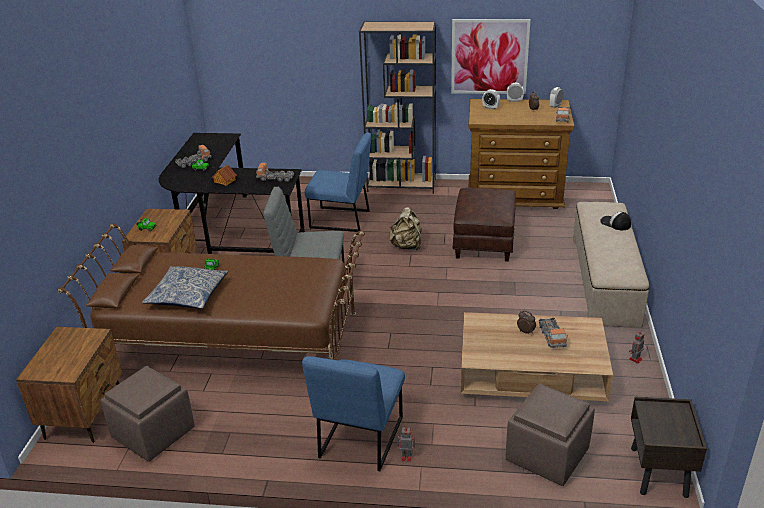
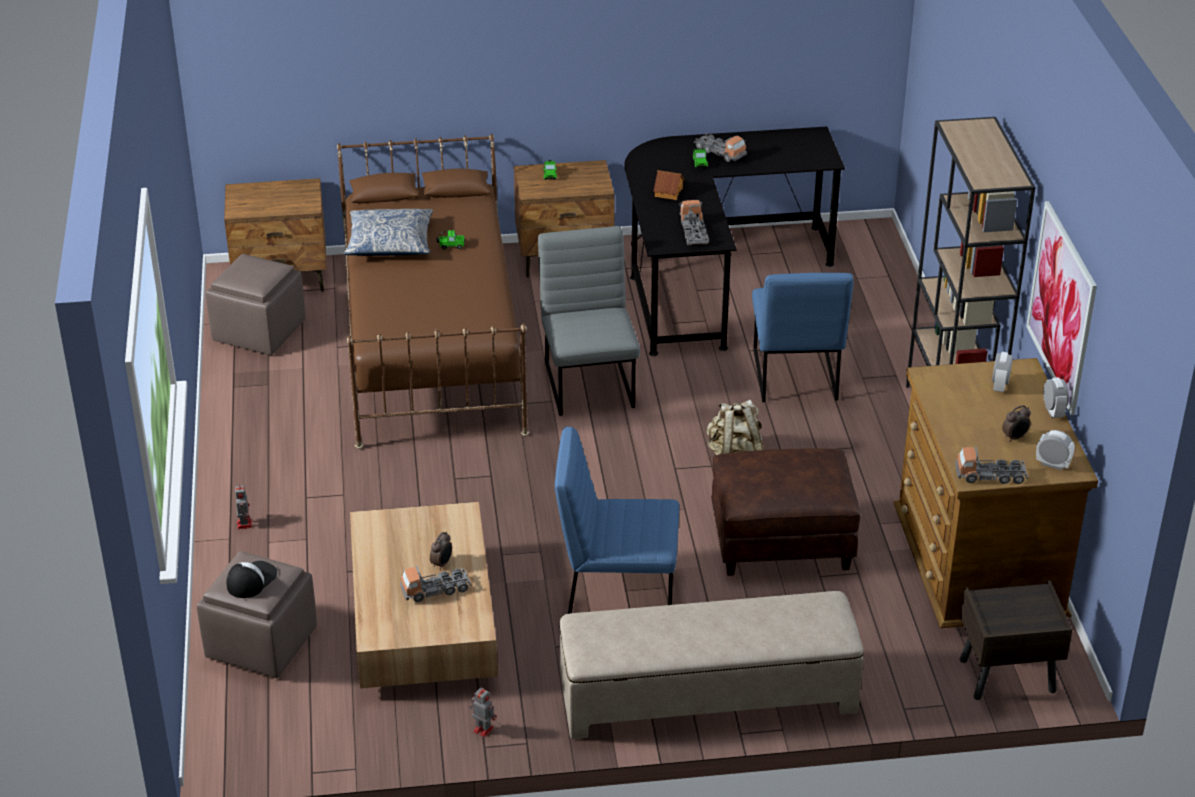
camera: 75 degrees right, 5 degrees up
blue chair [302,356,405,471] -> blue chair moved to [555,427,679,614]
cap [600,212,631,230] -> cap moved to [227,561,277,598]
brown nightstand [631,397,707,498] -> brown nightstand moved to [960,580,1072,700]

